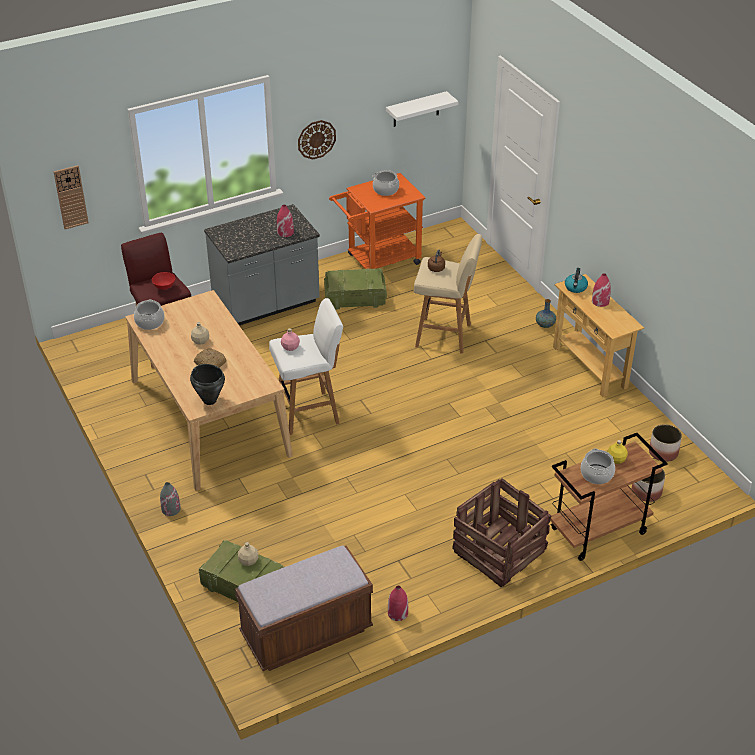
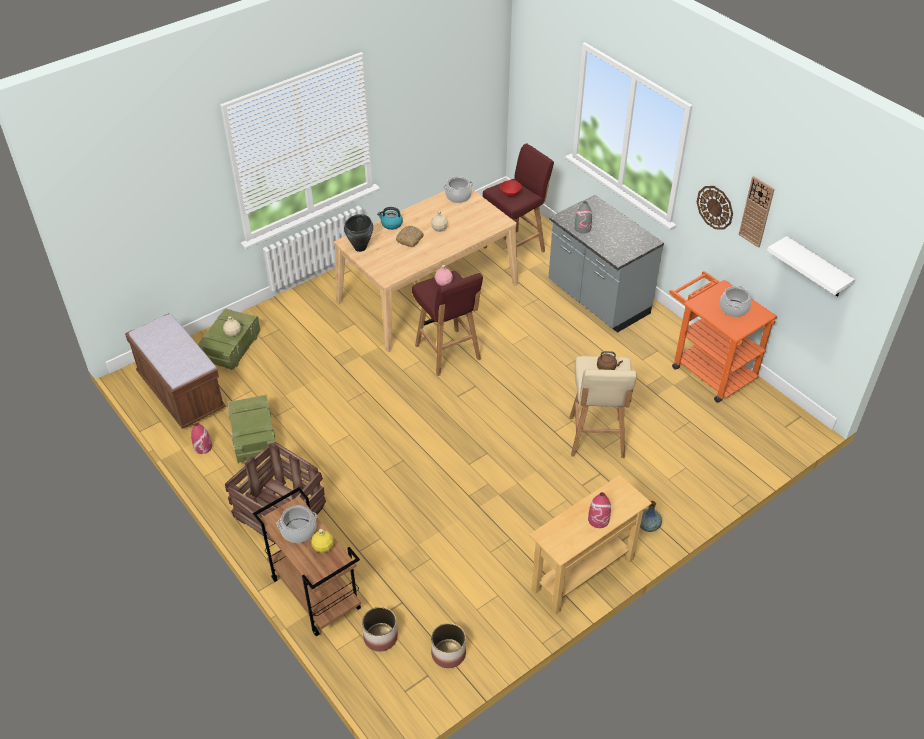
camera: 80 degrees right, 5 degrees up
wall clock [54,165,89,229] -> wall clock moved to [739,176,775,248]
grey vase [160,482,181,516] -> grey vase moved to [574,201,592,234]
white stool [269,298,343,435] -> red stool [412,271,483,376]
red vase [277,205,294,237] -> none
crate [324,268,387,310] -> crate moved to [228,394,275,463]
kettle [565,268,588,293] -> kettle moved to [377,207,403,230]

